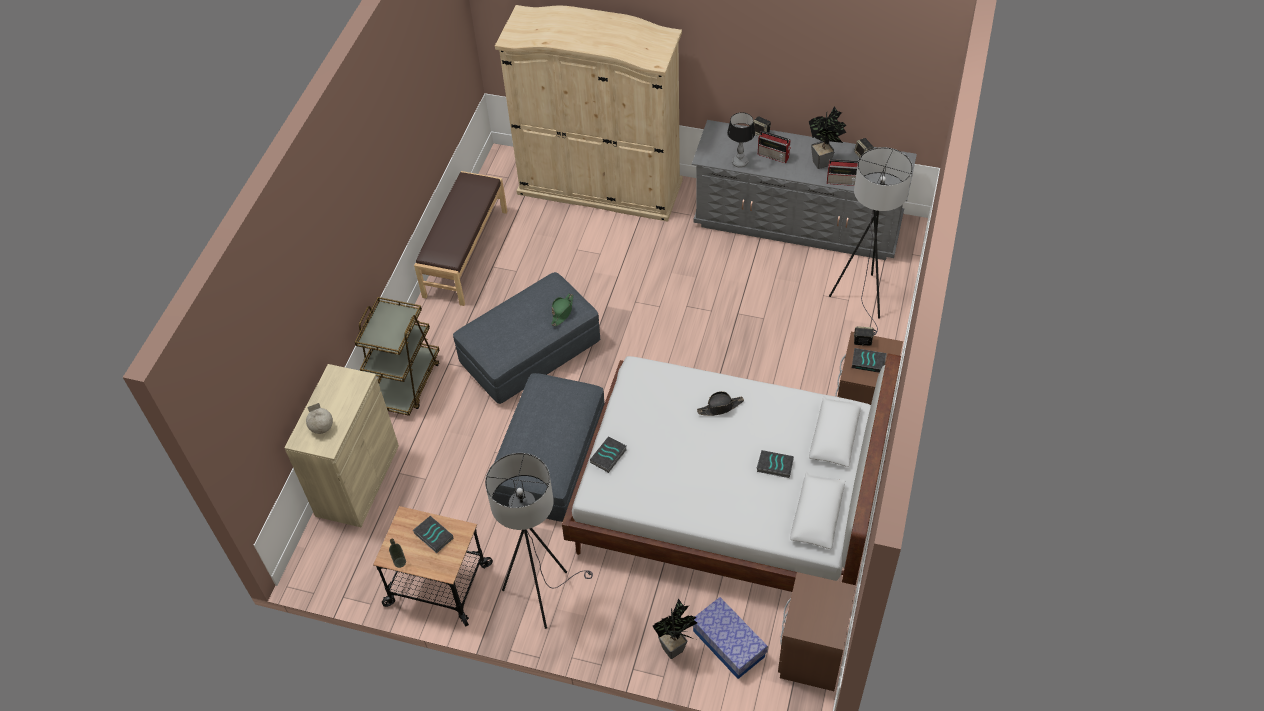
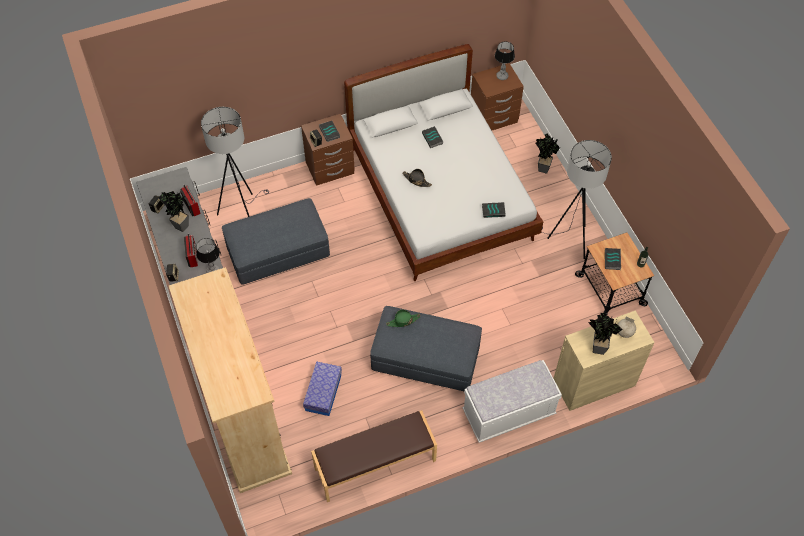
camera: 130 degrees left, 5 degrees up
brown cart [355,297,440,416] -> white bench [462,360,562,443]
grey ottoman [492,373,605,522] -> grey ottoman moved to [222,198,330,285]
storage box [693,597,768,679] -> storage box moved to [303,361,342,416]
none -> table lamp [495,41,515,80]
none -> potted plant [588,313,623,355]

